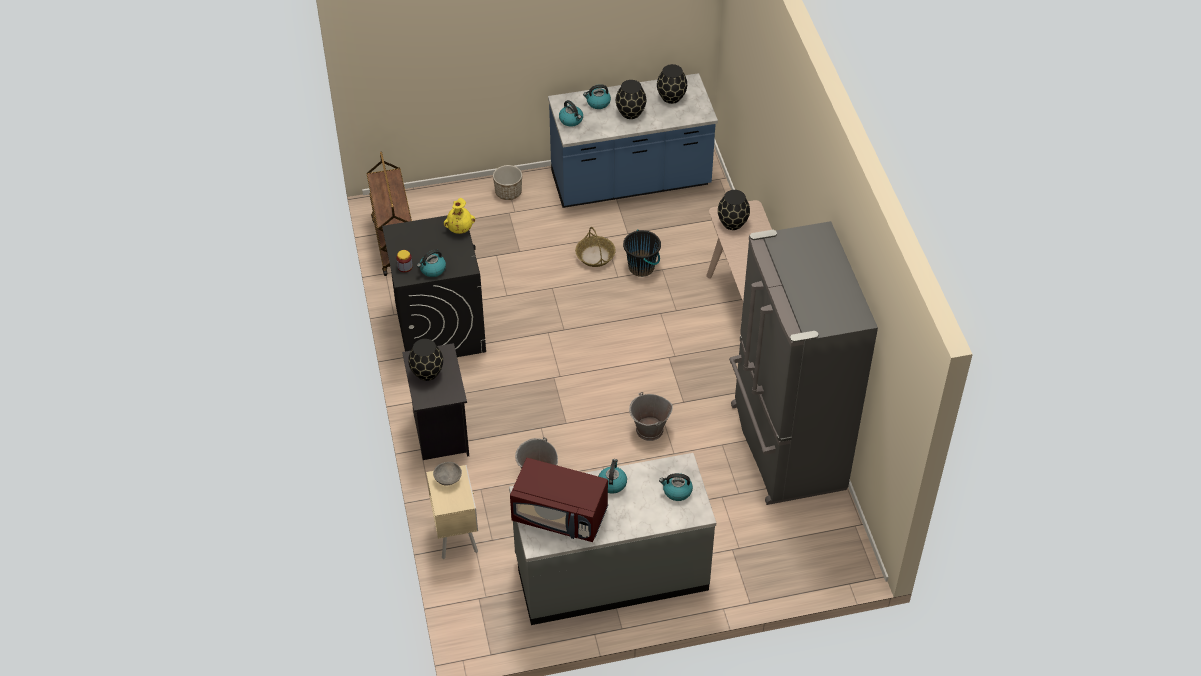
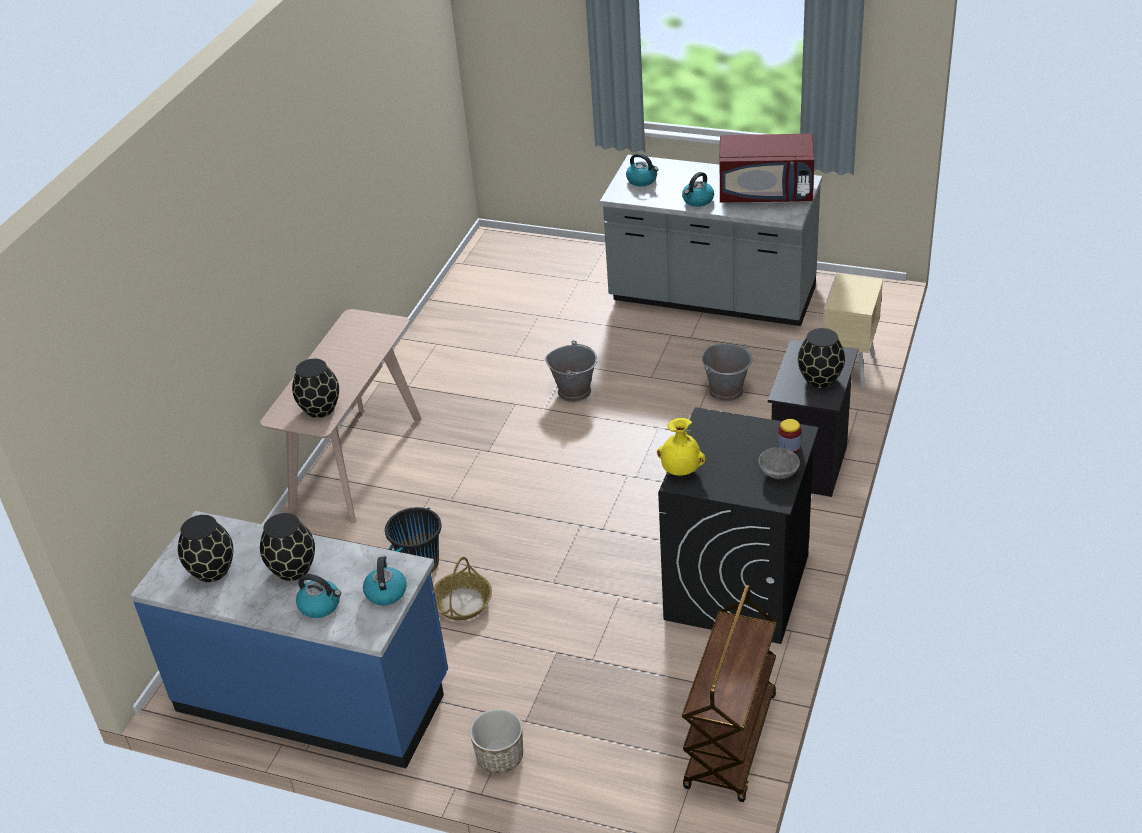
camera: 145 degrees left, 10 degrees down
kettle [417,250,446,277] -> none
grey bowl [433,462,462,486] -> grey bowl moved to [759,447,800,479]
red microwave [510,458,608,542] -> red microwave turned 135 degrees clockwise [720,134,814,203]
grey fridge [729,221,878,505] -> none

